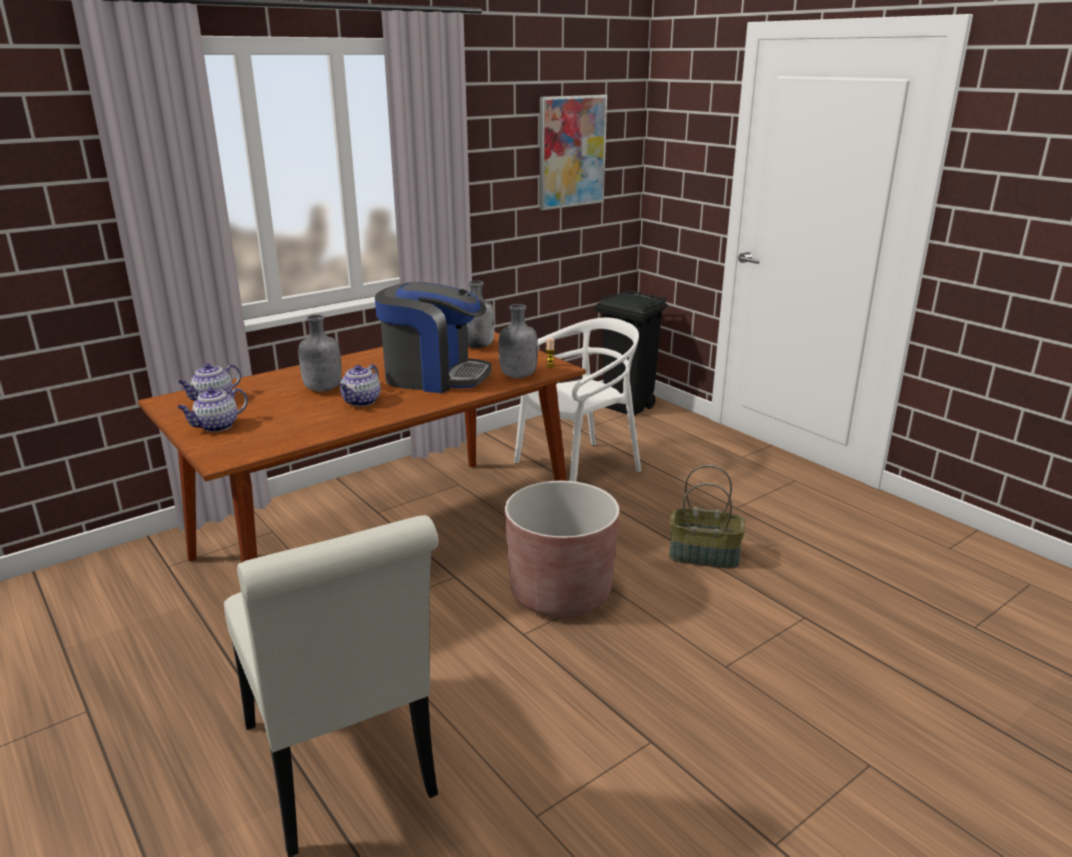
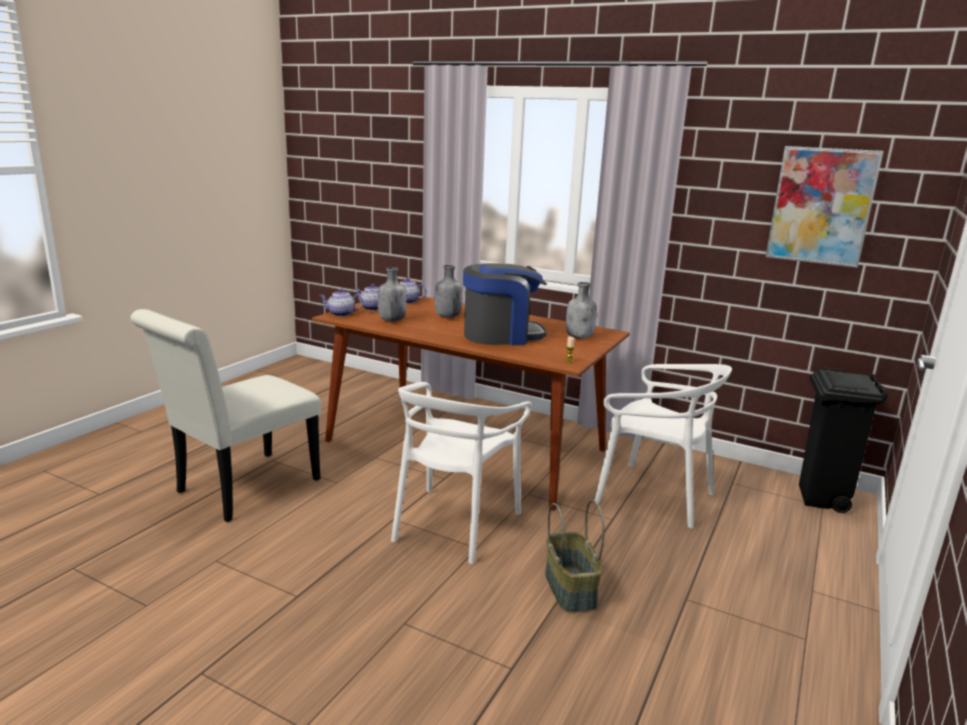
camera: 65 degrees right, 5 degrees down
teapot [339,364,381,406] -> teapot moved to [319,289,363,316]
coffee machine [375,282,491,393] -> coffee machine turned 90 degrees counterclockwise [463,263,547,345]
grey bottle [499,304,538,378] -> grey bottle moved to [378,267,407,322]
brown planter [505,481,620,618] -> white chair [391,382,532,564]

